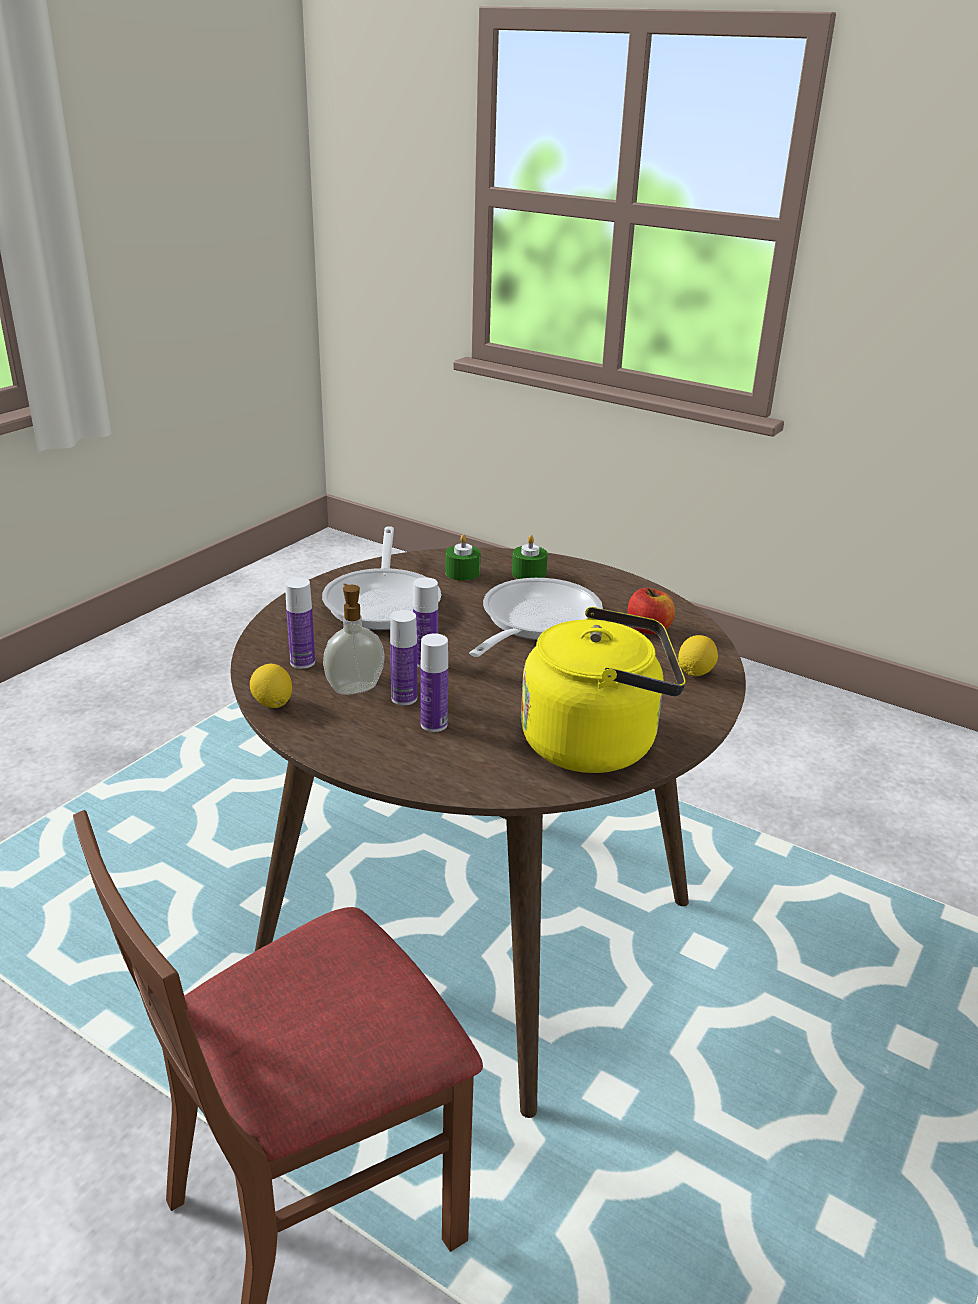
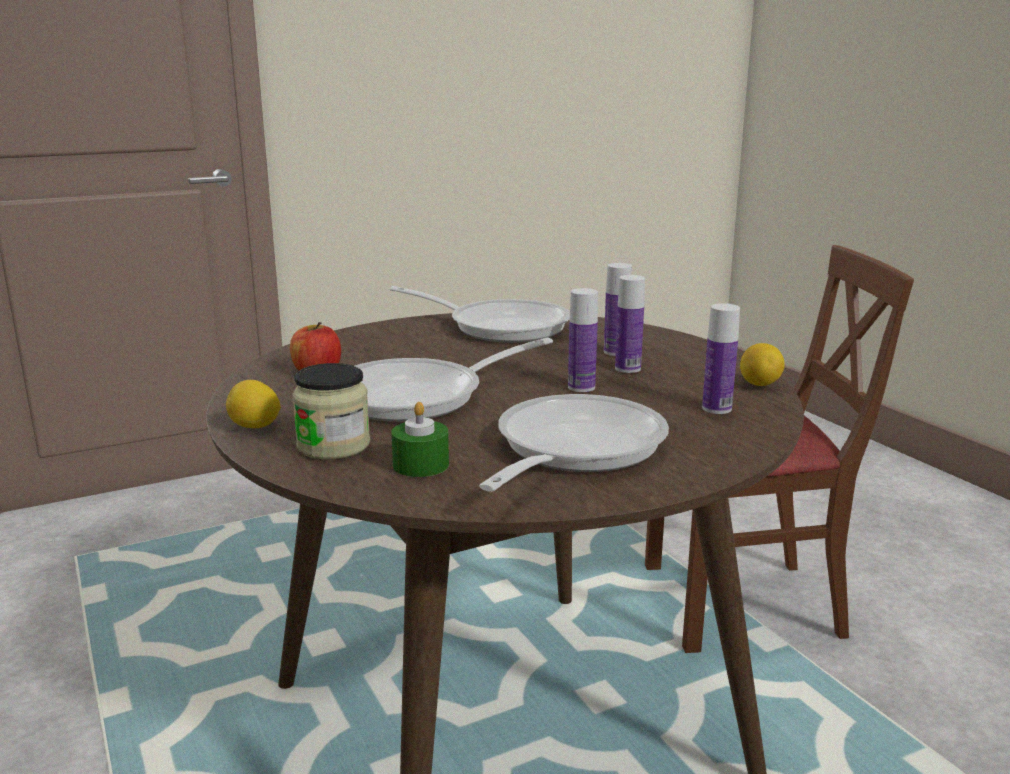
camera: 150 degrees left, 10 degrees down
soap dispenser [323,584,385,695] -> none
green candle [512,535,548,579] -> jar [292,363,370,459]
yellow kettle [521,607,686,773] -> frying pan [390,286,570,343]
lemon [678,635,718,676] -> lemon moved to [226,380,281,428]

